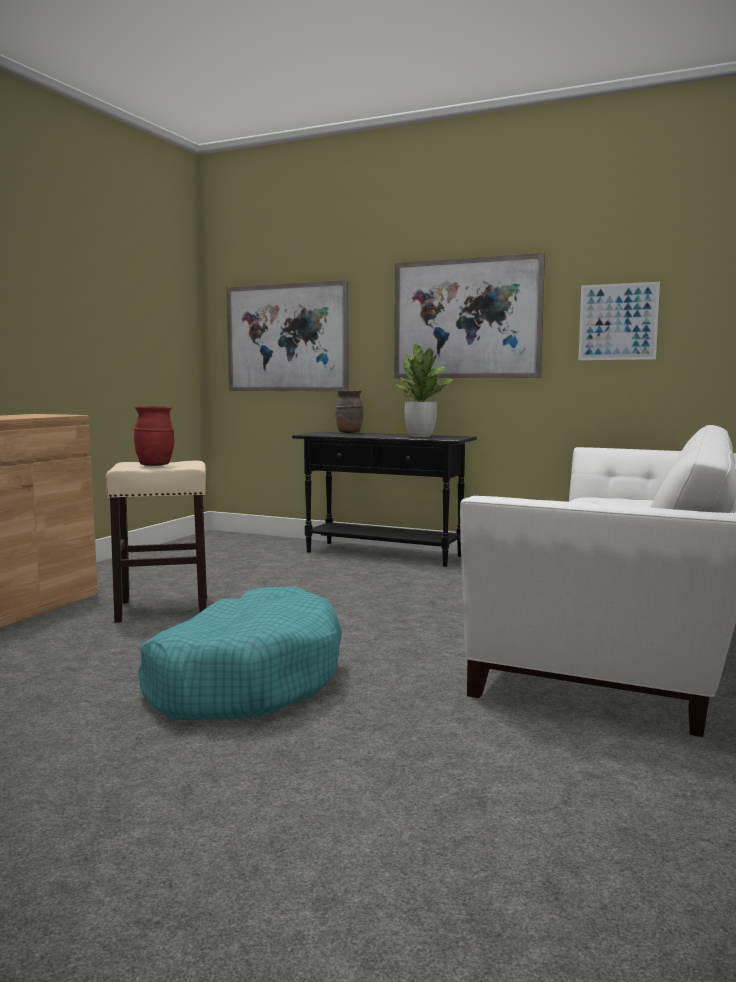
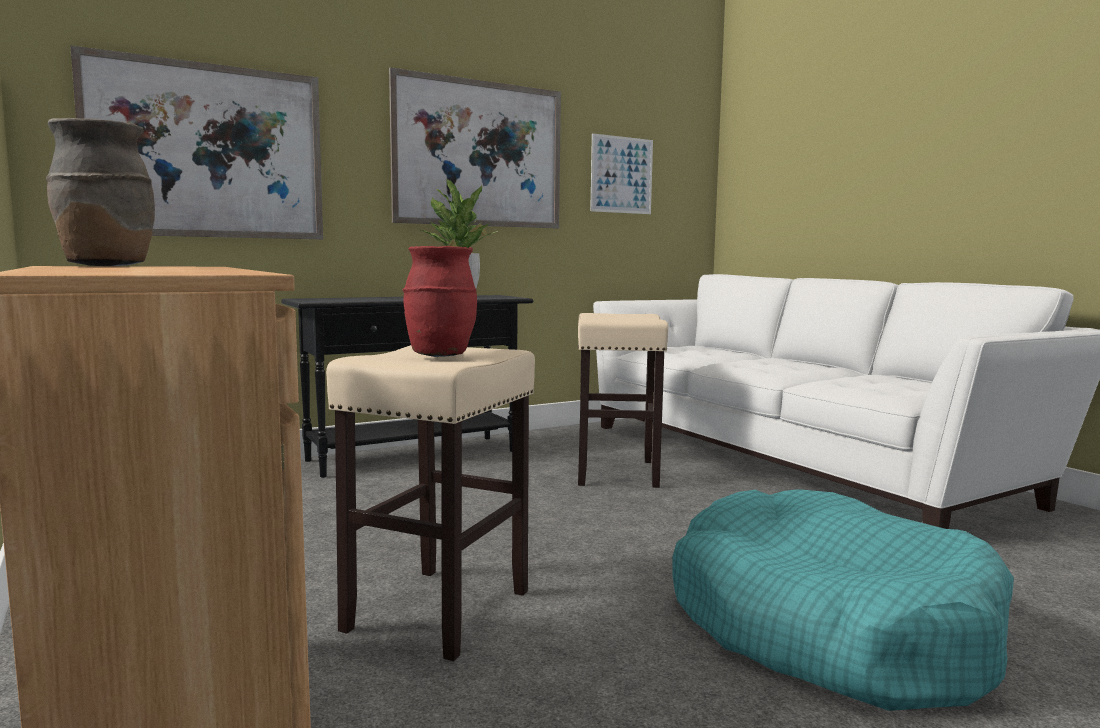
camera: 55 degrees left, 0 degrees up
brown vase [335,390,363,433] -> brown vase moved to [46,118,155,266]
none -> beige stool [578,313,668,488]

